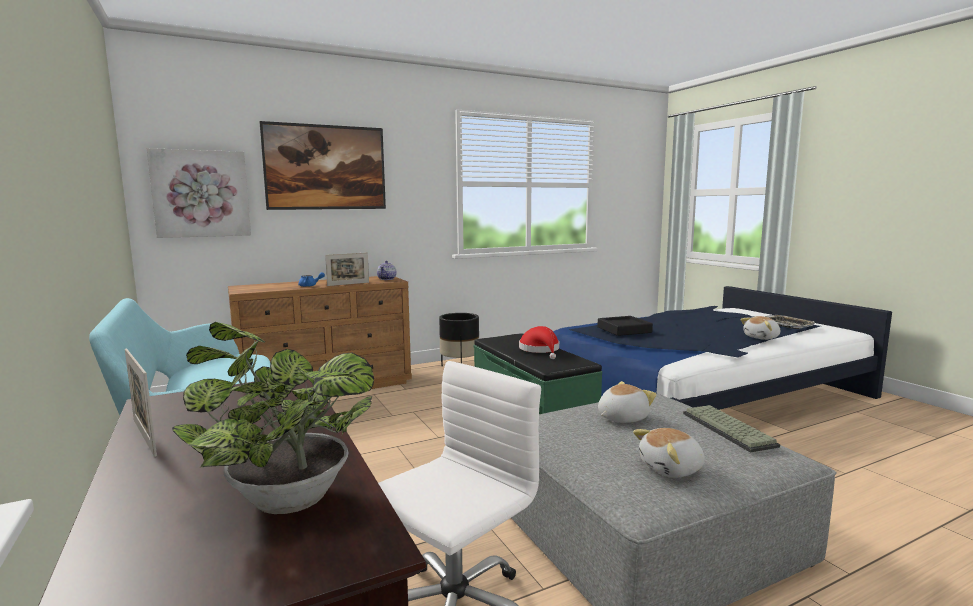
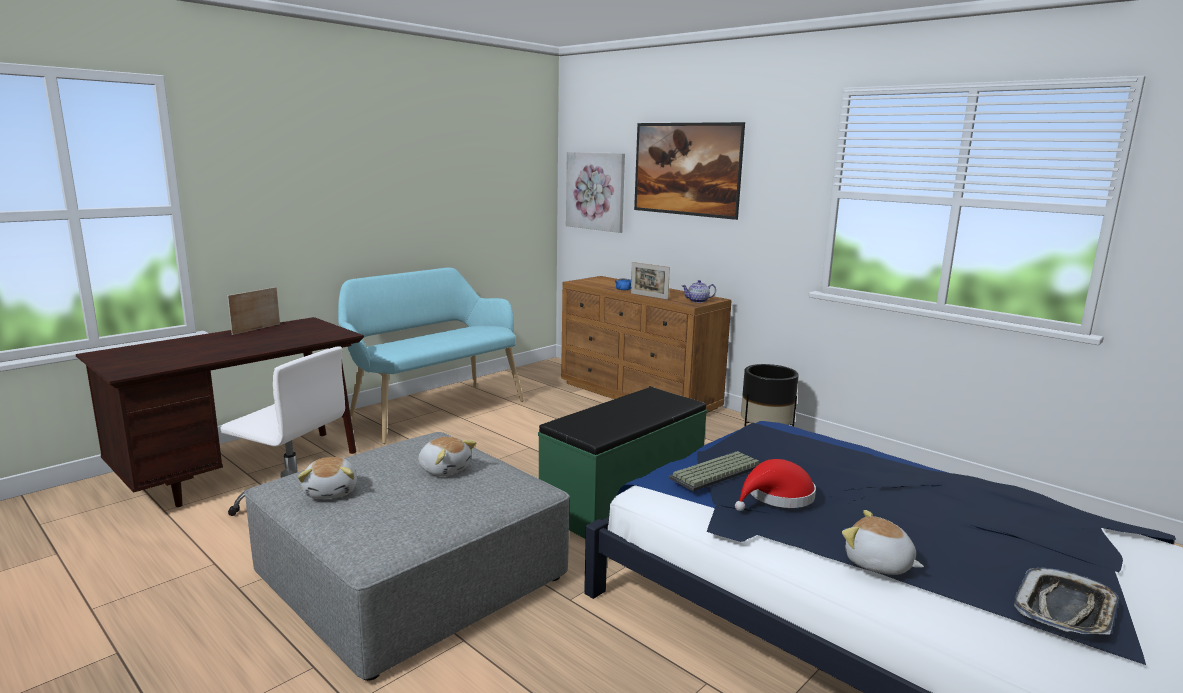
camera: 70 degrees right, 5 degrees up
potted plant [172,322,374,514] -> none
red hat [519,326,559,359] -> red hat moved to [735,459,816,511]
black tray [598,316,653,336] -> none
plush toy [633,428,705,478] -> plush toy turned 150 degrees counterclockwise [298,457,357,499]
keyboard [683,405,780,452] -> keyboard moved to [669,451,759,491]

